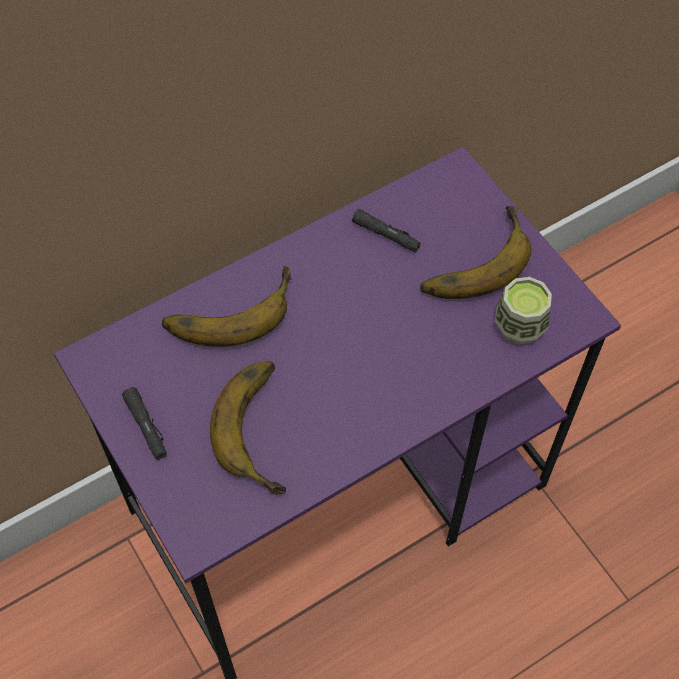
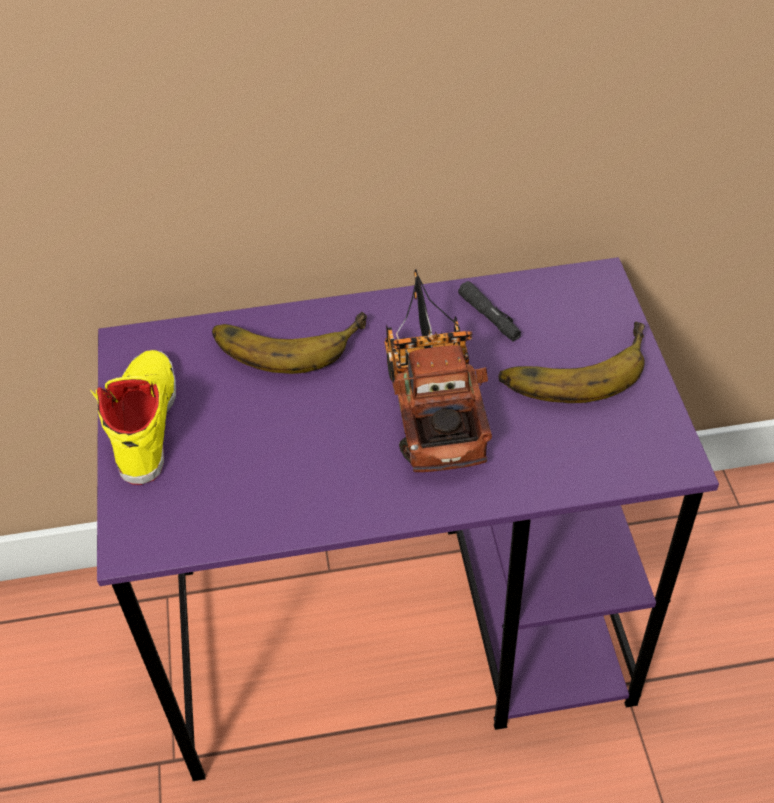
camera: 25 degrees right, 10 degrees down
black flashlight [122,387,167,460] -> yellow shoe [90,350,176,485]
banana [210,361,286,495] -> none
cup [495,277,552,344] -> none
none -> toy truck [384,269,492,472]

